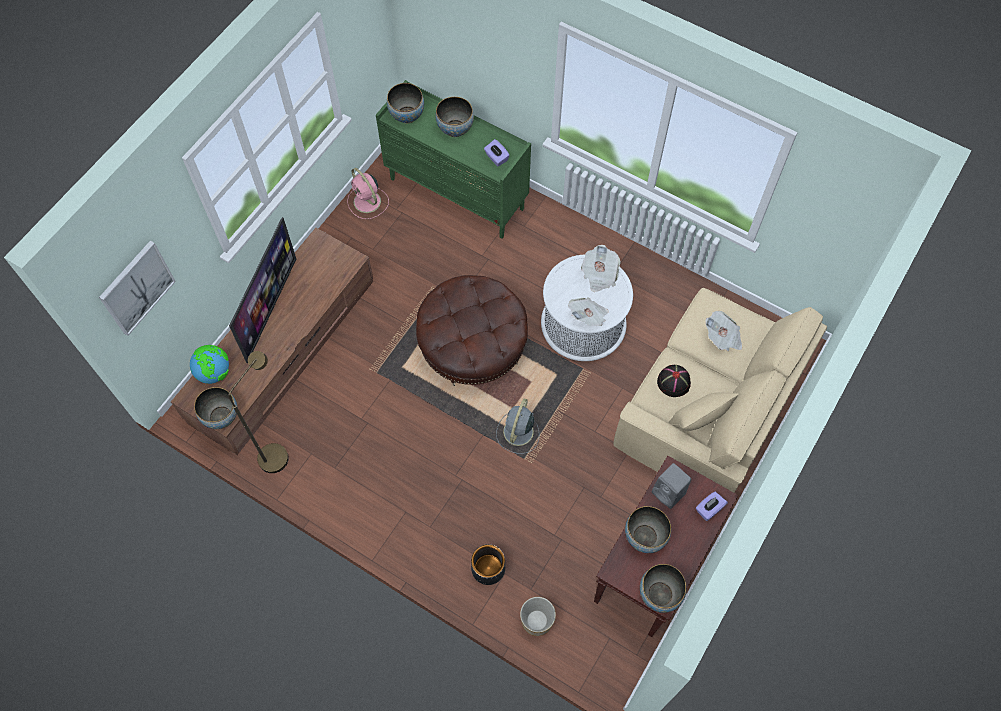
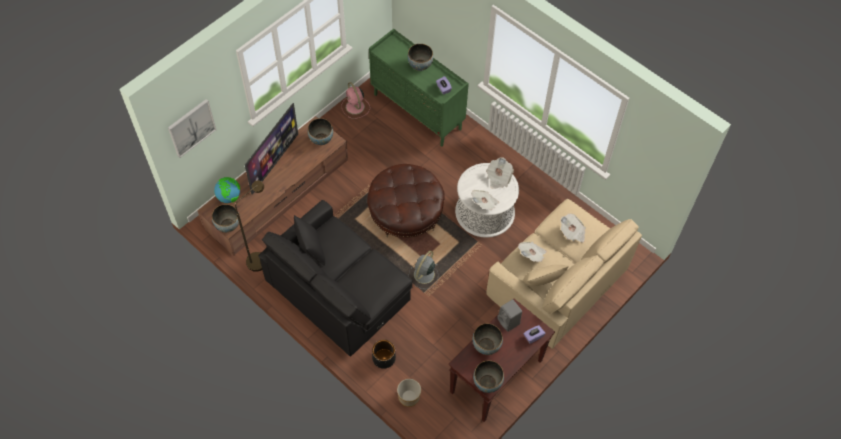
camera: 10 degrees right, 5 degrees down
bowl [387,83,424,123] -> bowl moved to [308,118,333,145]
black hat [657,365,691,397] -> newspaper [518,242,547,262]
none -> black sofa [258,200,413,357]

